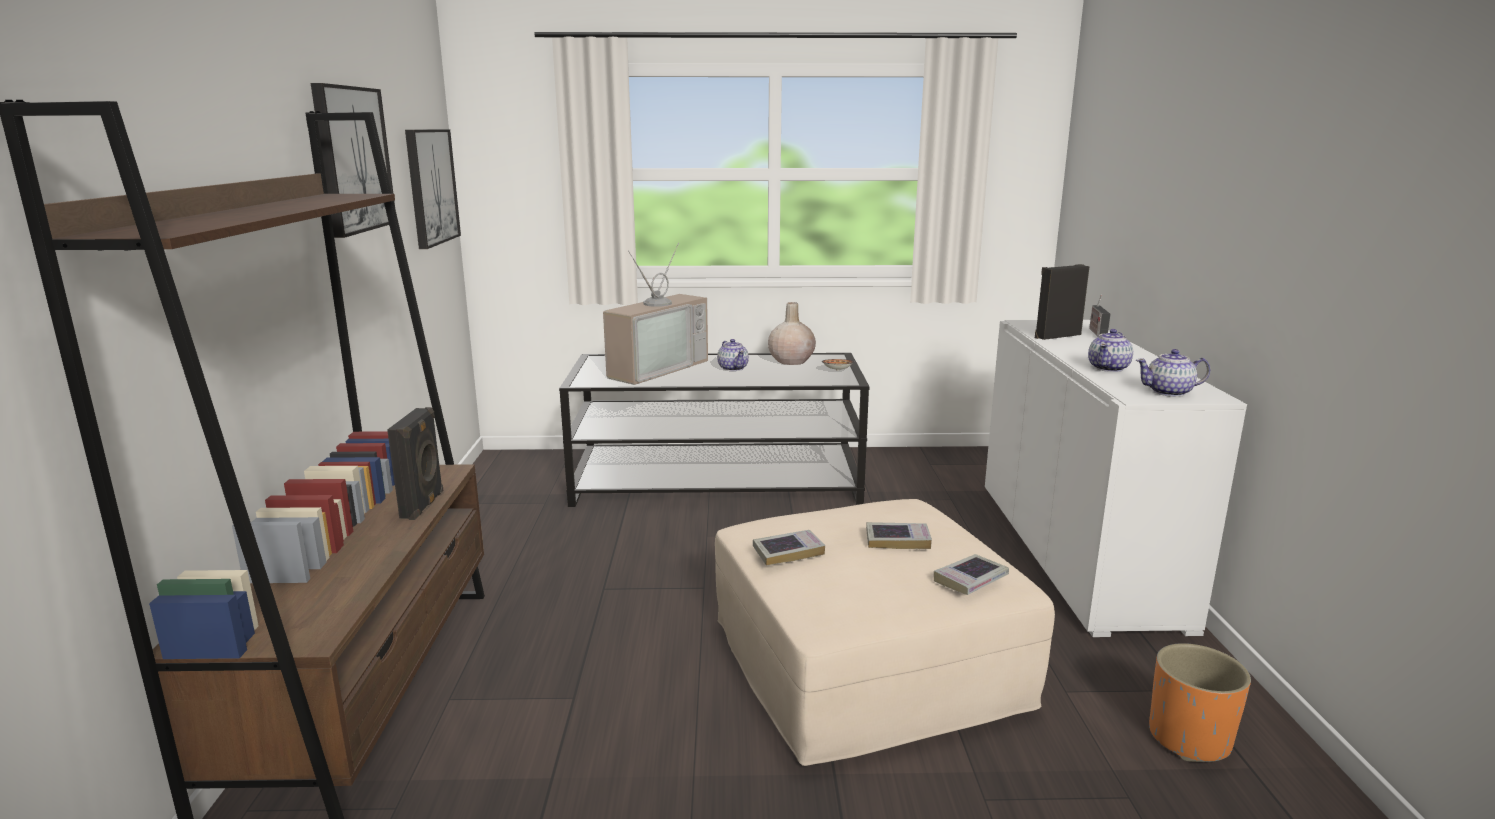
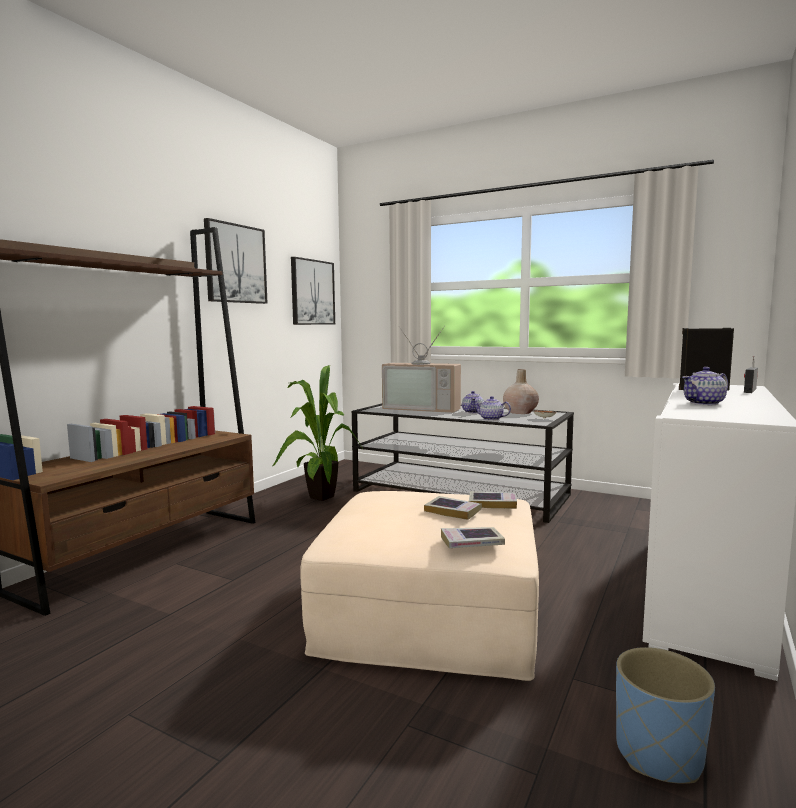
camera: 30 degrees right, 10 degrees down
black speaker [387,407,443,520] -> none
television [603,243,708,385] -> television turned 45 degrees clockwise [382,326,461,413]
book [753,530,825,566] -> book moved to [469,491,517,509]
teapot [1136,349,1210,397] -> teapot moved to [474,396,511,421]
orange planter [1149,643,1251,762] -> blue planter [616,647,715,784]
none -> potted plant [273,365,363,501]

